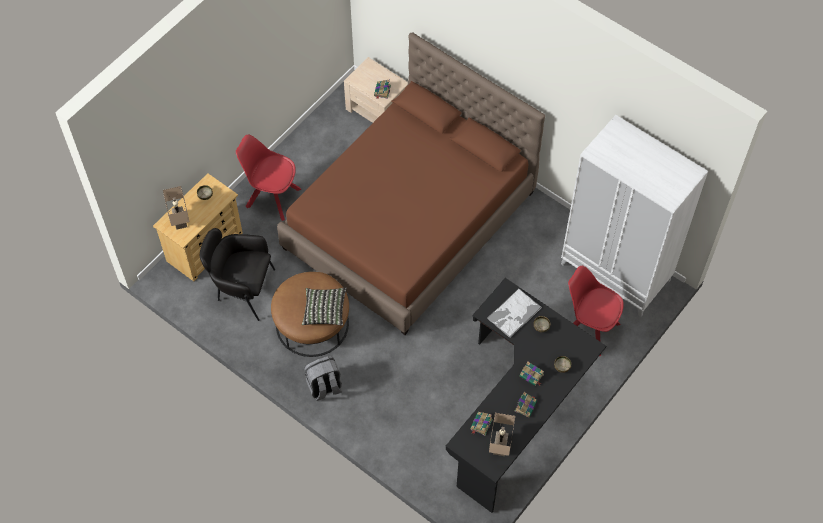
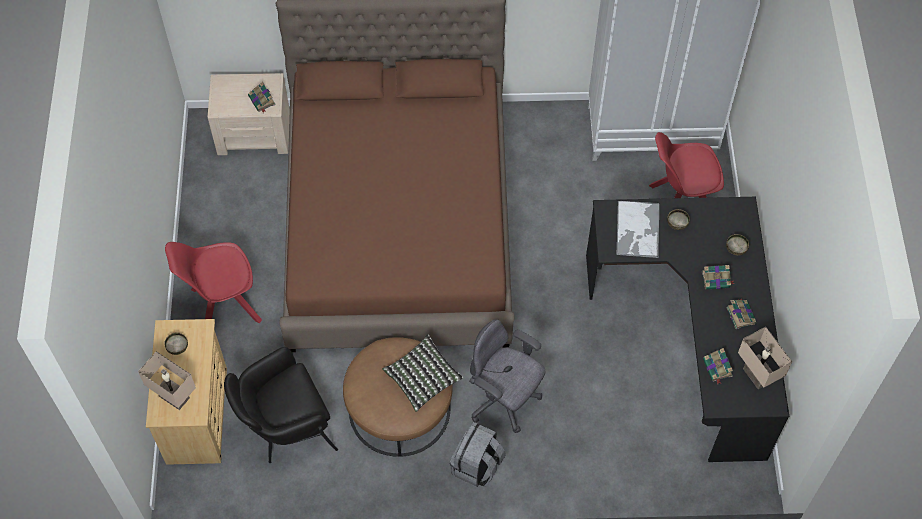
camera: 40 degrees left, 0 degrees up
none -> grey office chair [469,319,545,433]

